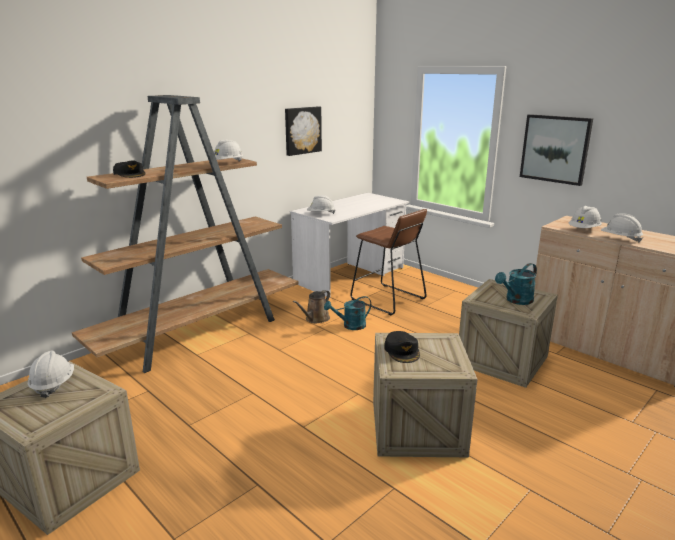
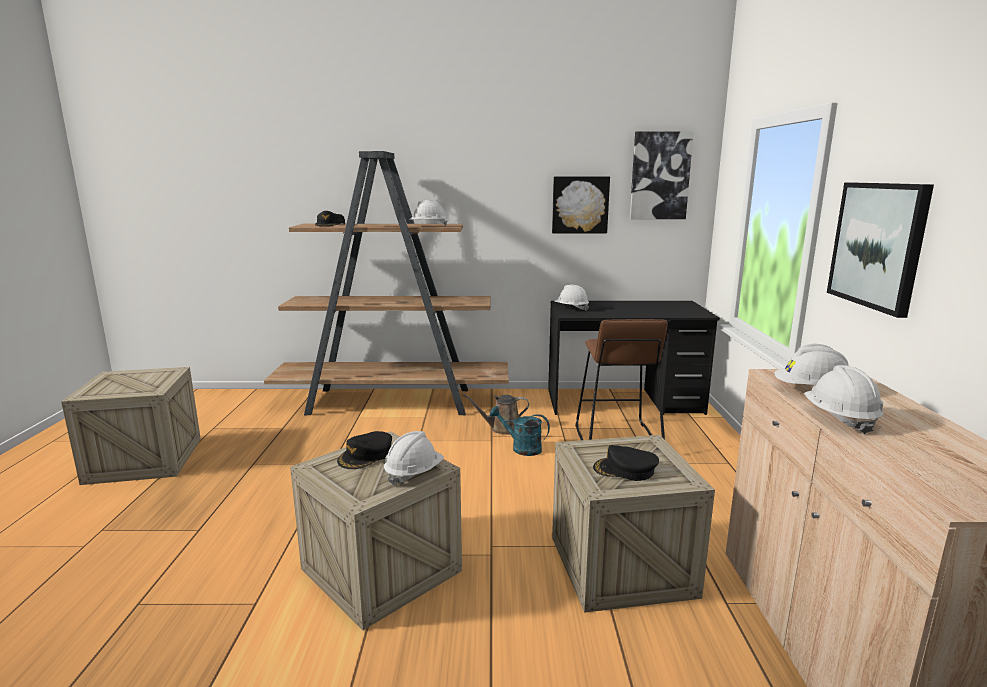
camera: 45 degrees right, 5 degrees down
white hard hat [28,351,74,398] -> white hard hat moved to [384,431,444,486]
white desk [290,193,409,297] -> black desk [548,301,720,415]
turquoise watering can [495,263,537,305] -> black cap [593,445,659,481]
none -> picture [630,131,694,219]

